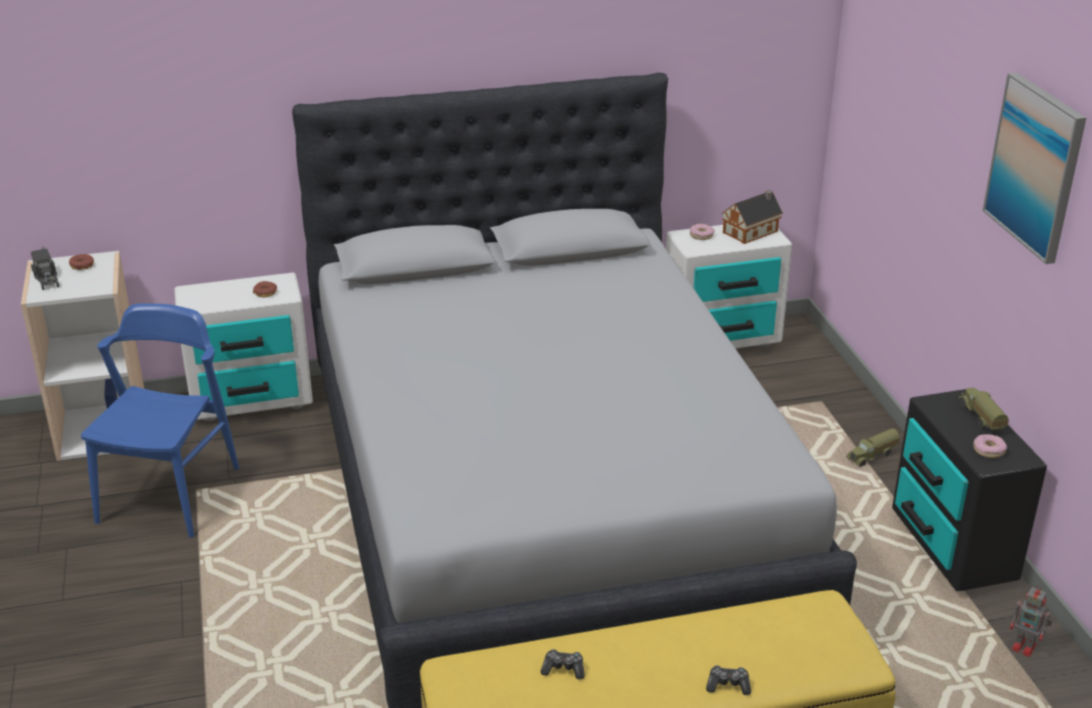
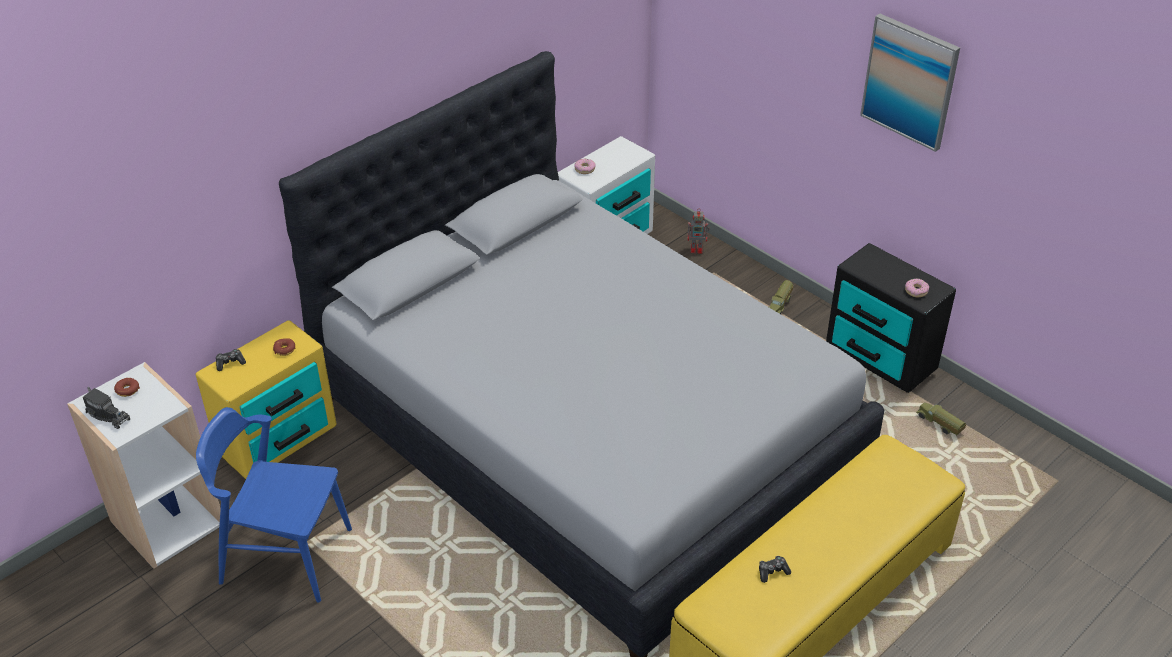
camera: 30 degrees left, 10 degrees up
blue chair [81,304,239,538] -> blue chair turned 60 degrees counterclockwise [196,407,352,603]
white nightstand [174,273,313,422] -> yellow nightstand [196,320,337,479]
game controller [706,665,751,695] -> game controller moved to [216,349,246,371]
toy house [722,190,783,244] -> none
toy truck [959,388,1009,430] -> toy truck moved to [916,402,966,435]
toy robot [1010,585,1052,657] -> toy robot moved to [687,210,710,253]

